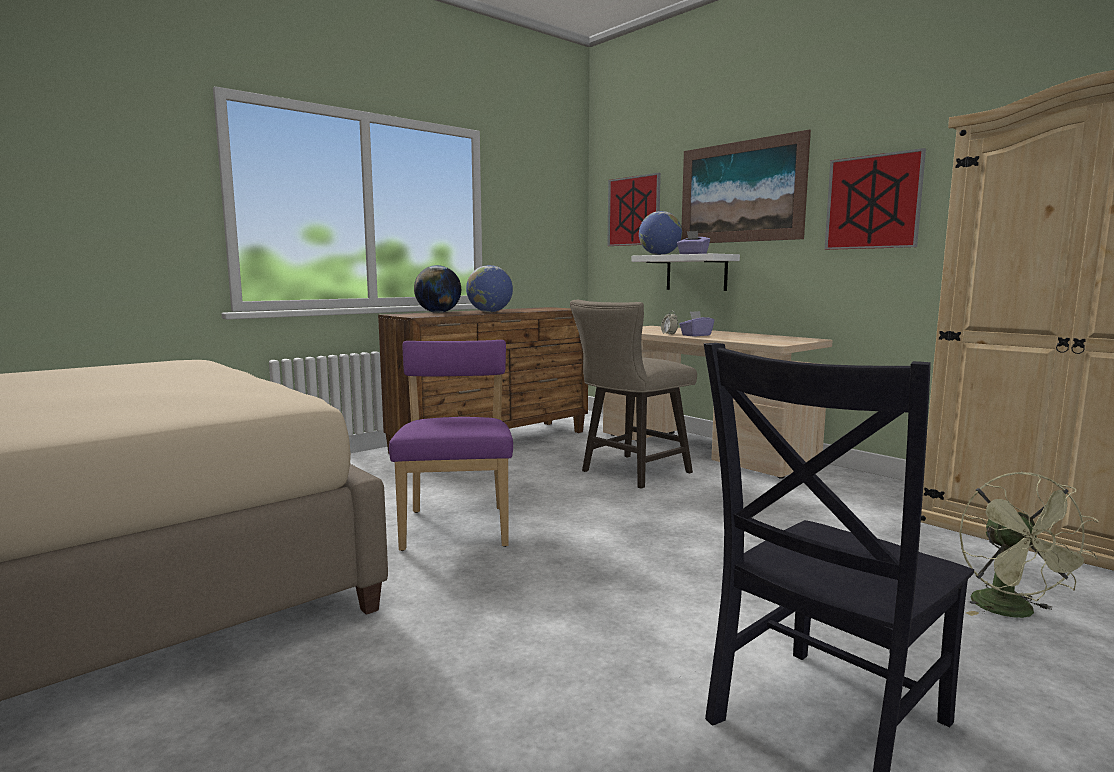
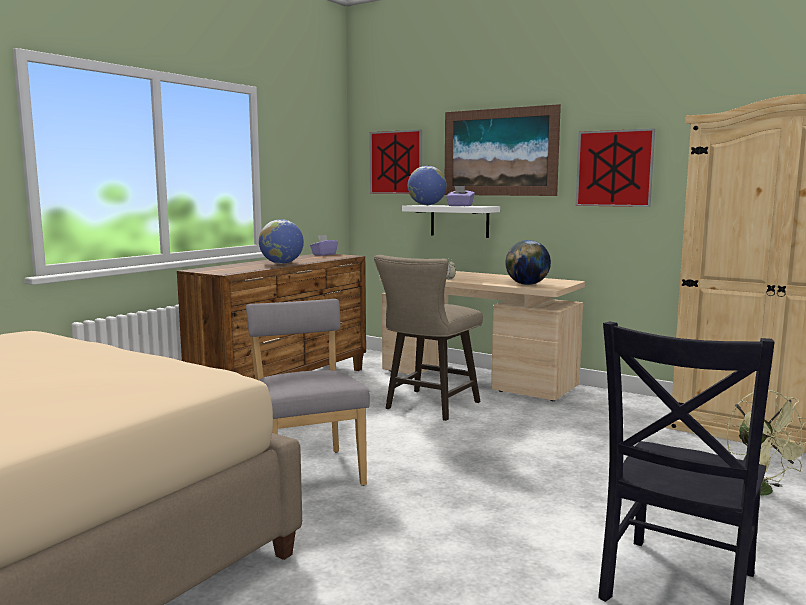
camera: 15 degrees left, 0 degrees up
purple chair [389,340,513,551] -> grey chair [246,299,370,486]
globe [414,265,461,313] -> globe moved to [506,240,551,285]
purple tissue box [679,311,714,337] -> purple tissue box moved to [310,235,338,256]

